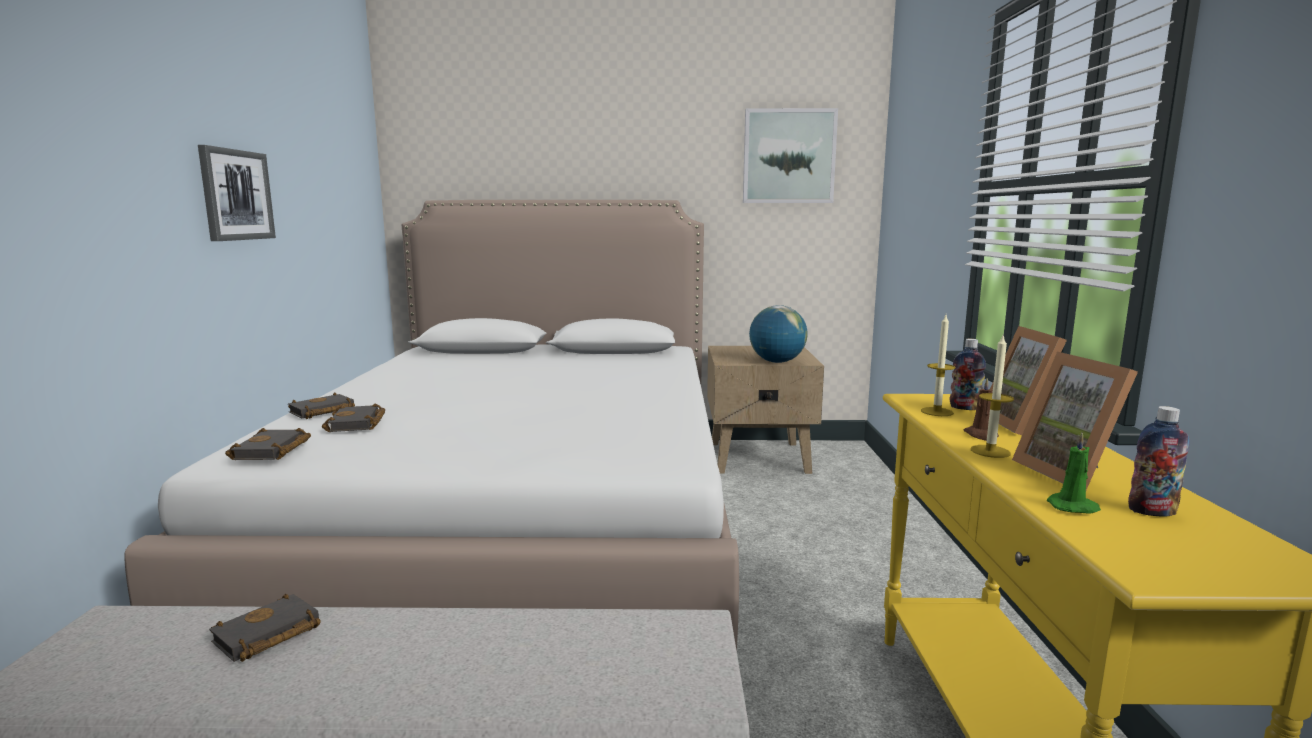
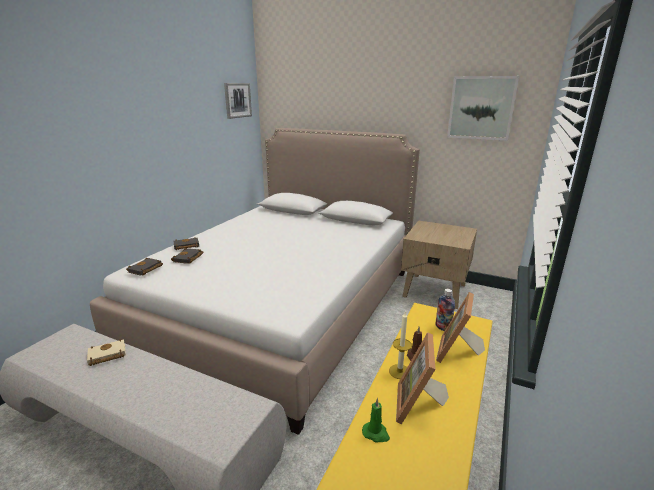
camera: 25 degrees right, 10 degrees up
picture [198,145,276,241] -> picture moved to [224,83,252,119]
black book [209,594,320,662] -> beige book [87,339,126,366]
globe [749,305,808,363] -> none
candle [921,315,956,416] -> none
bottle [1128,406,1190,516] -> none

